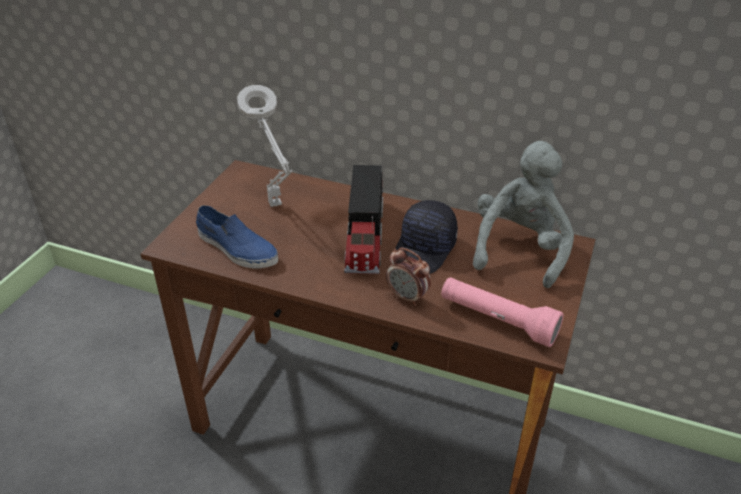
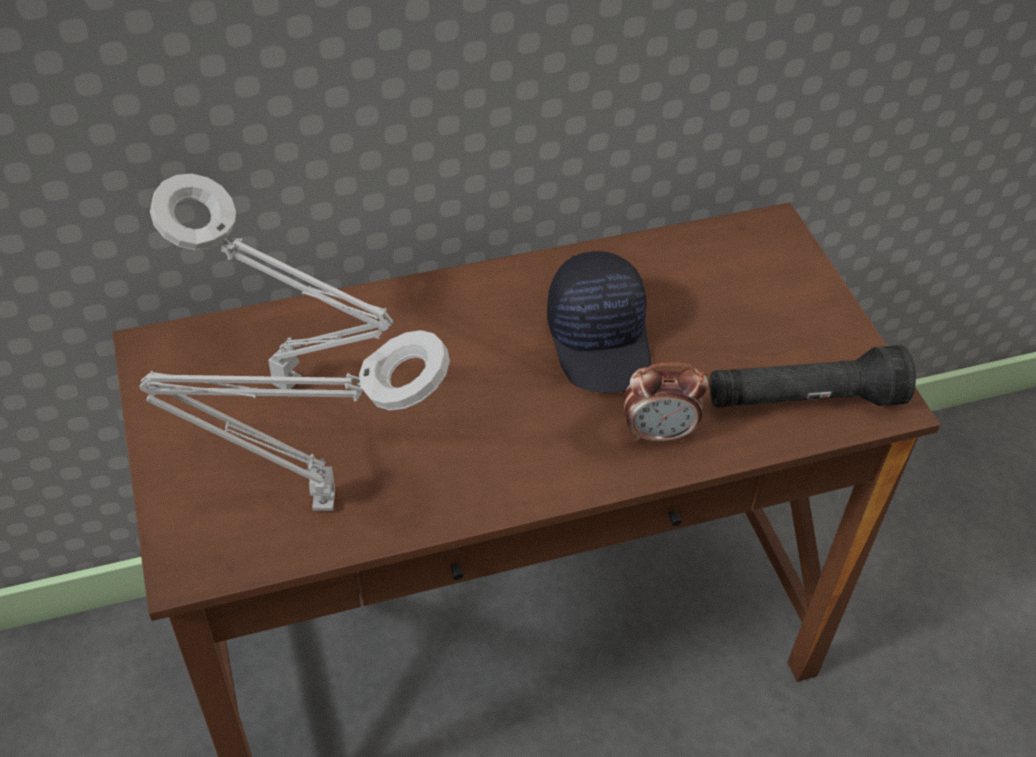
camera: 40 degrees left, 10 degrees up
blue shoe [196,205,278,268] -> grey table lamp [139,330,450,511]
toy truck [344,165,383,274] -> none
pink flashlight [441,277,564,347] -> black flashlight [709,345,916,407]
grey plush toy [473,141,574,288] -> none

